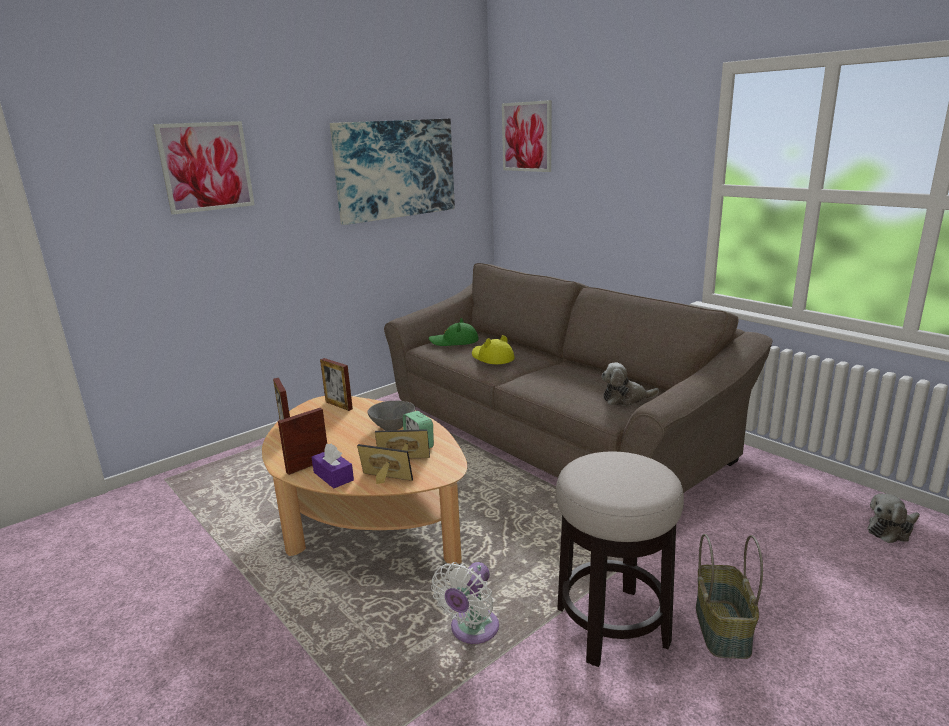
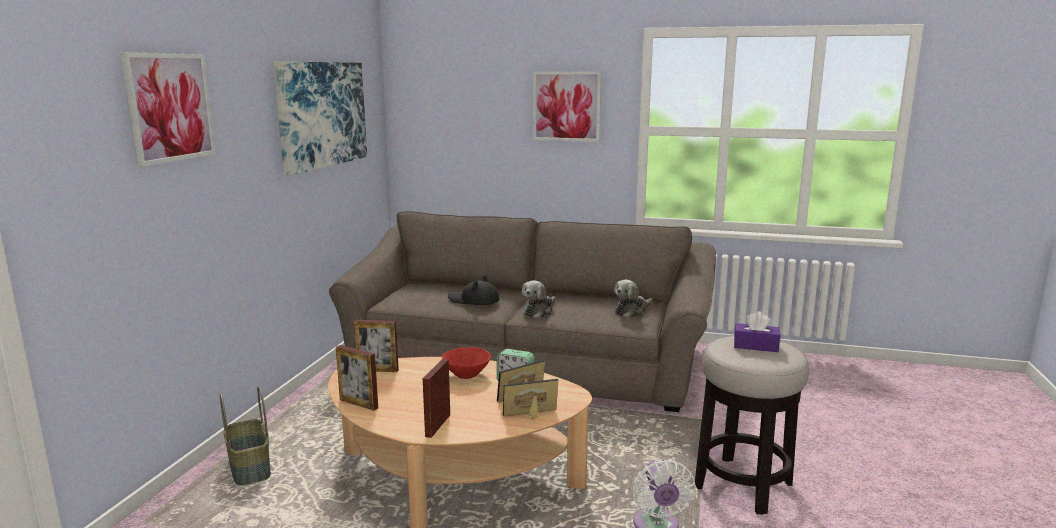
camera: 35 degrees left, 5 degrees down
purple tissue box [312,443,354,488] -> purple tissue box moved to [734,311,780,352]
grey bowl [367,401,415,430] -> red bowl [442,347,491,379]
green hat [429,318,479,346] -> none
yellow hat [472,335,515,364] -> black hat [448,276,500,305]
picture [502,100,551,172] -> picture moved to [533,71,601,142]
basket [696,534,763,659] -> basket moved to [220,386,271,486]
plush toy [867,493,920,543] -> plush toy moved to [522,280,556,318]

